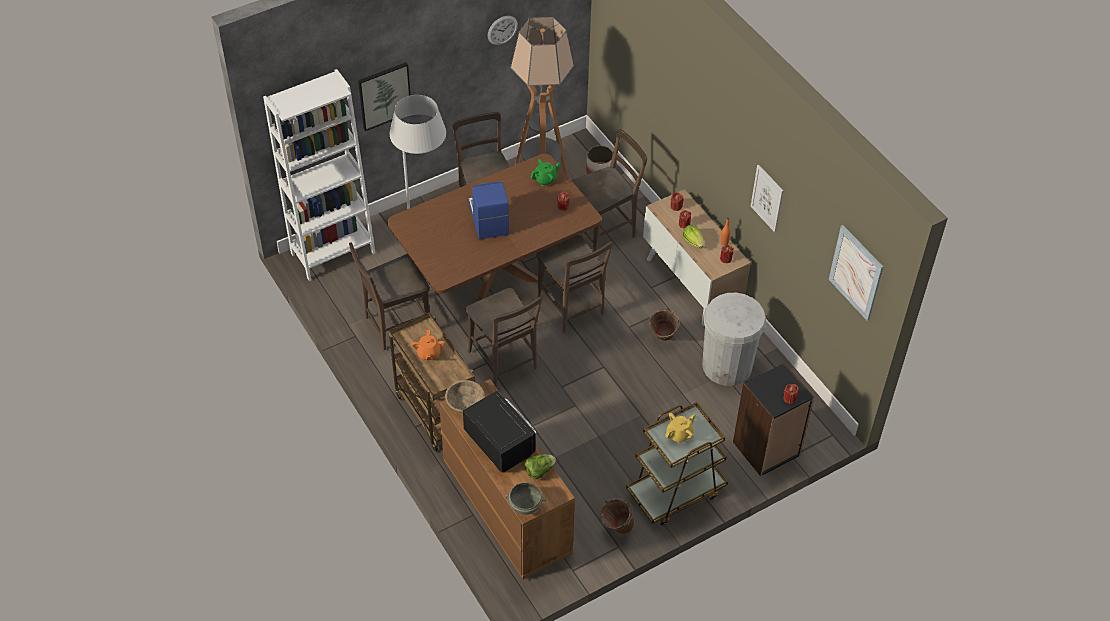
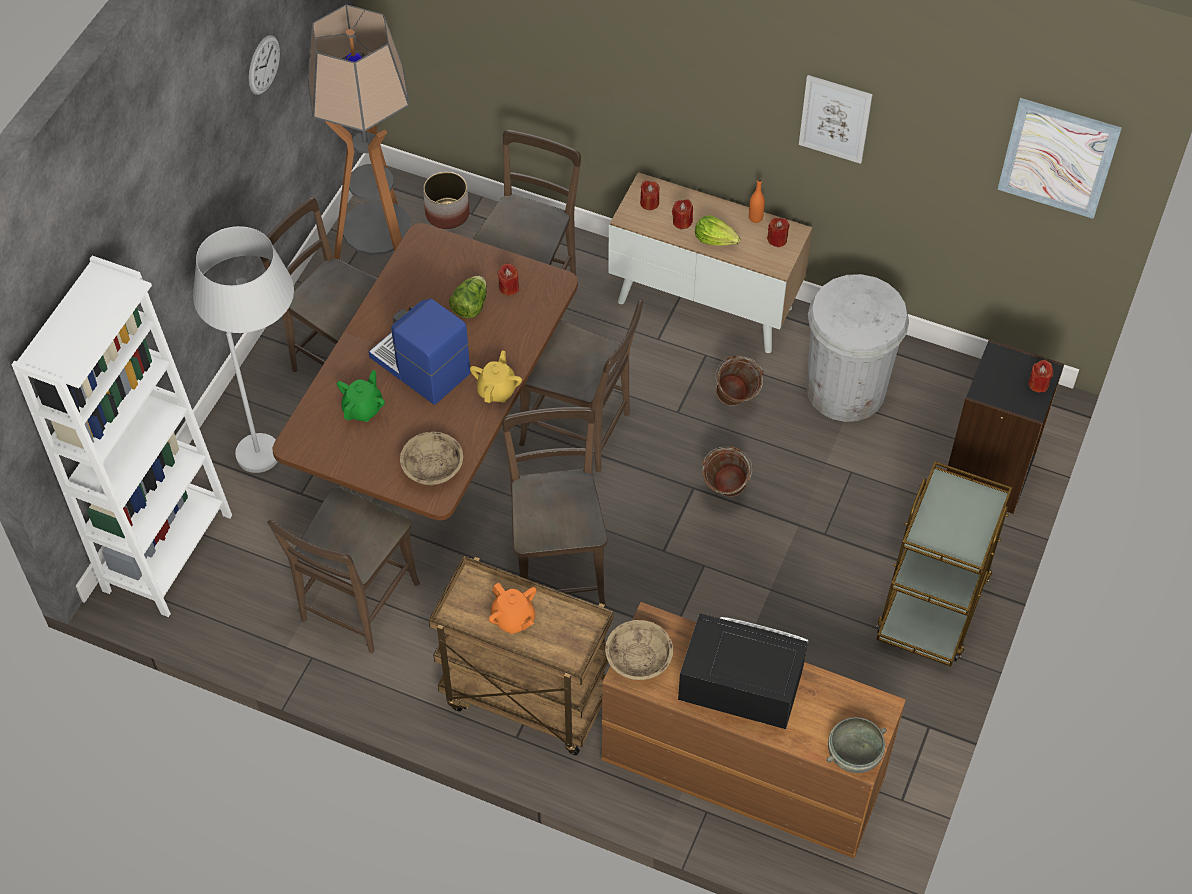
camera: 35 degrees left, 5 degrees up
picture [358,62,410,131] -> none
brown chair [466,288,542,388] -> brown chair turned 120 degrees counterclockwise [502,407,608,605]
lettuce [524,454,556,479] -> lettuce moved to [449,276,487,318]
green teapot [531,159,560,186] -> green teapot moved to [337,370,385,422]
brown bucket [600,498,635,534] -> brown bucket moved to [702,446,752,497]
yellow teapot [665,413,695,443] -> yellow teapot moved to [470,351,522,403]
none -> beige bowl [400,432,463,485]

